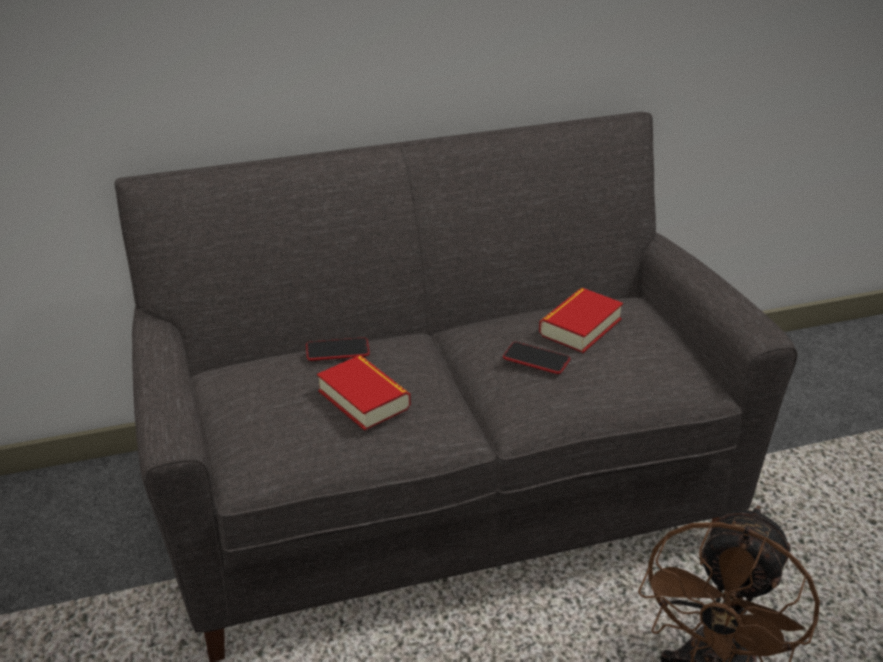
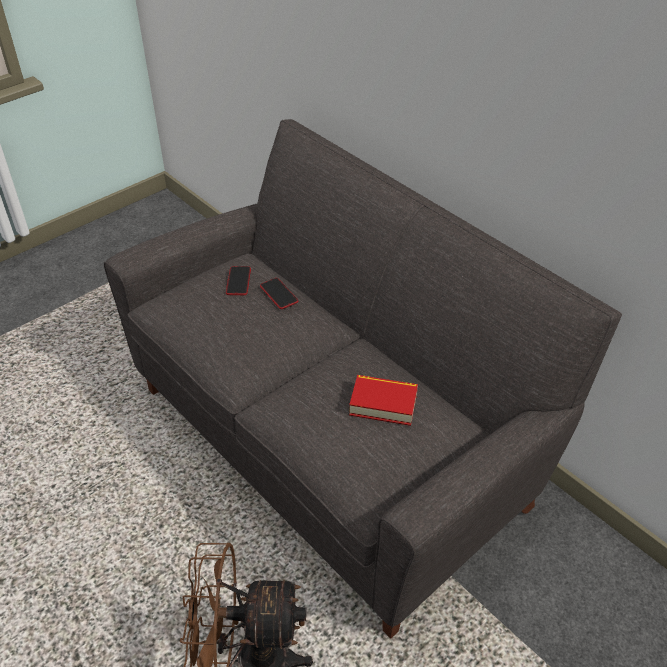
camera: 65 degrees right, 10 degrees up
book [317,355,411,431] -> none
phone [503,342,570,374] -> phone moved to [226,266,251,295]

